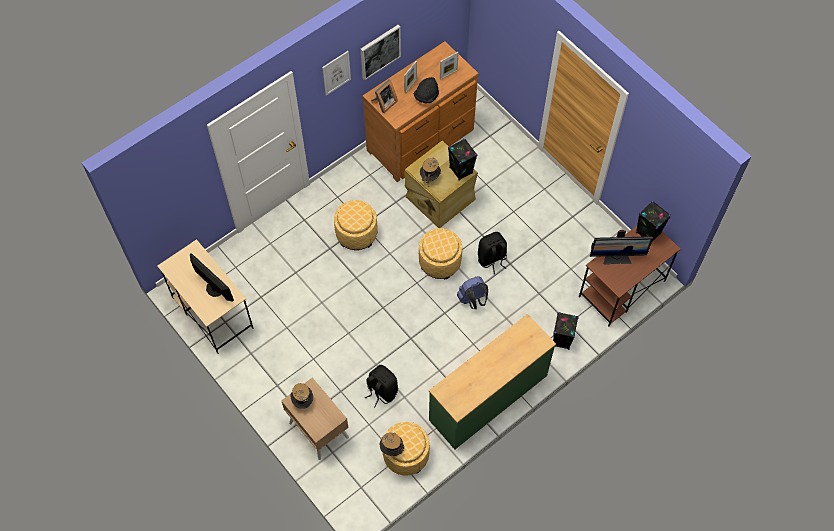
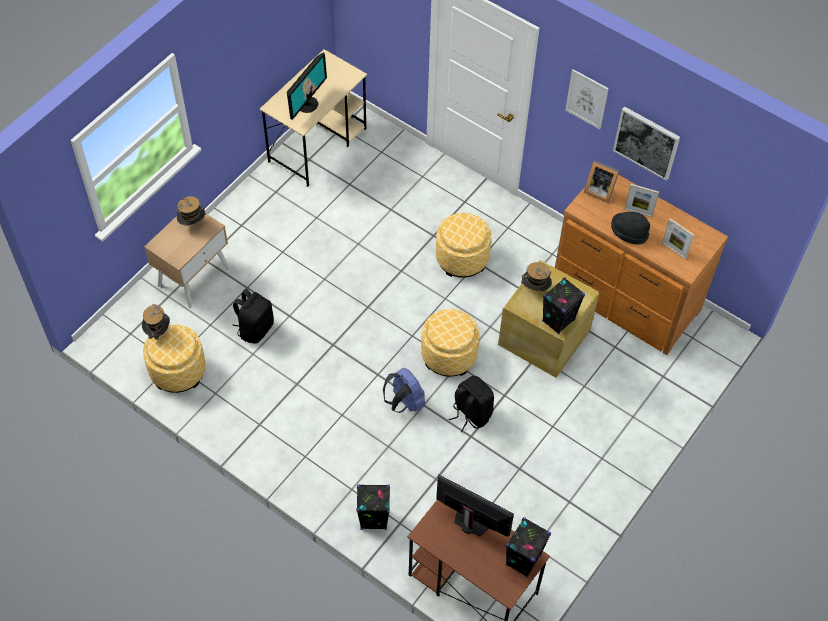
camera: 75 degrees right, 5 degrees down
green dresser [429,314,556,449] -> none
monitor [590,230,653,264] -> monitor turned 135 degrees clockwise [436,475,514,537]

